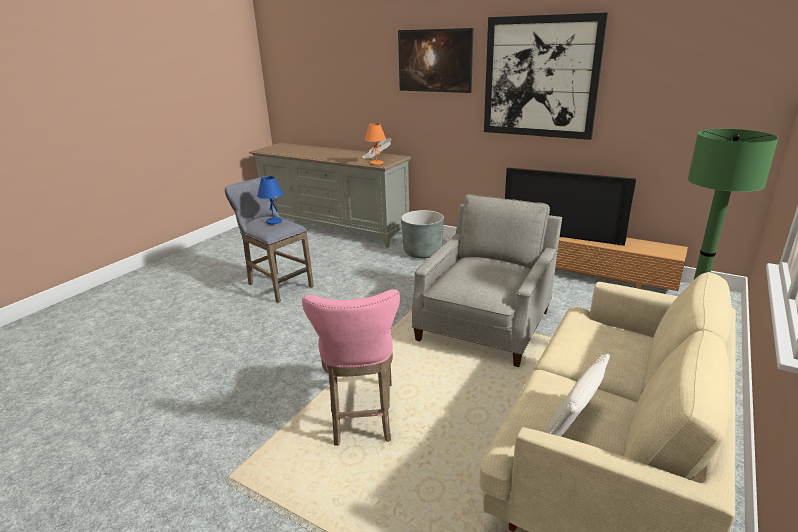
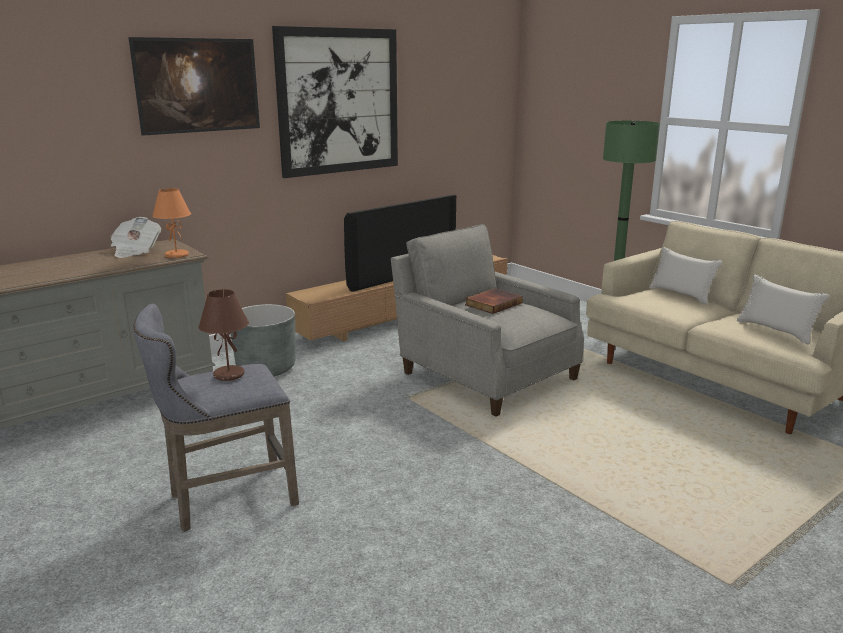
camera: 70 degrees left, 5 degrees down
blue table lamp [257,176,283,225] -> brown table lamp [199,289,249,381]
pink stool [302,289,400,446] -> none
none -> book [465,288,523,314]
none -> white pillow [649,247,722,304]

